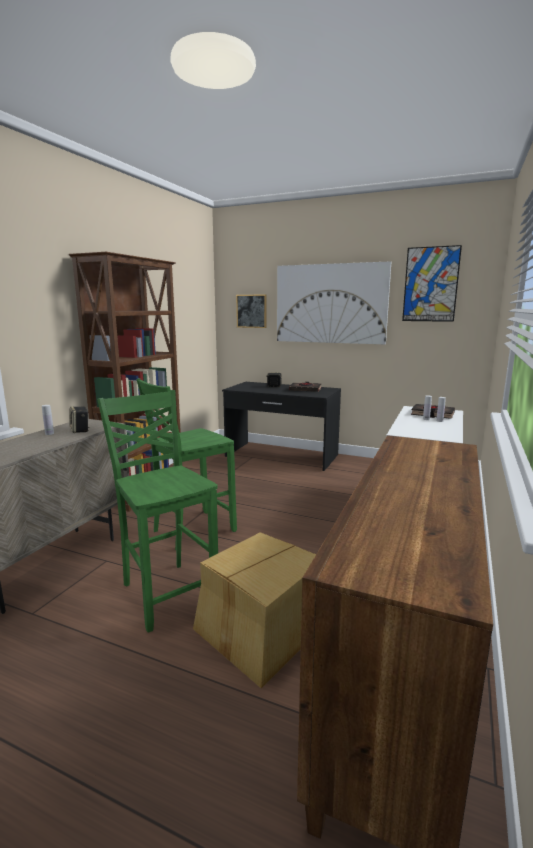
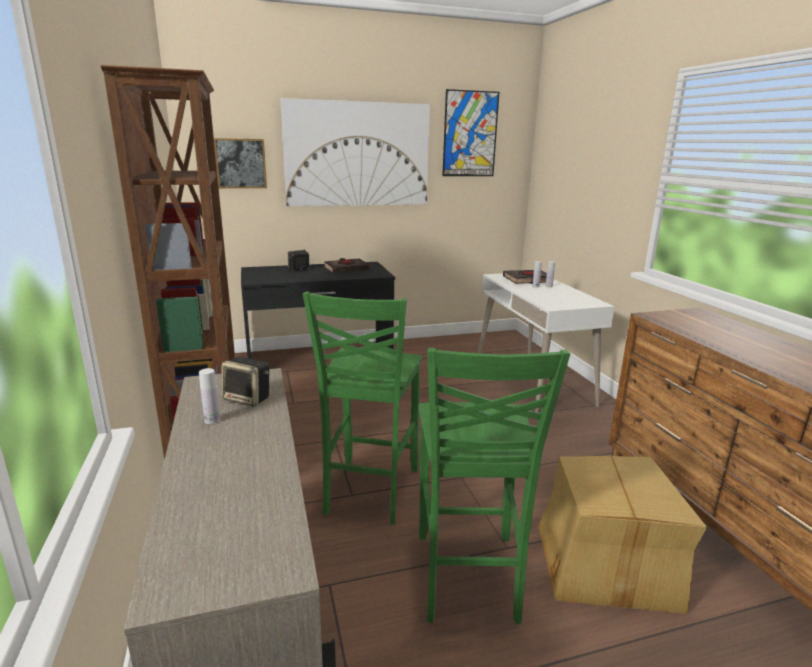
camera: 40 degrees left, 5 degrees up
green chair [97,390,218,633] -> green chair turned 105 degrees counterclockwise [419,348,570,624]

